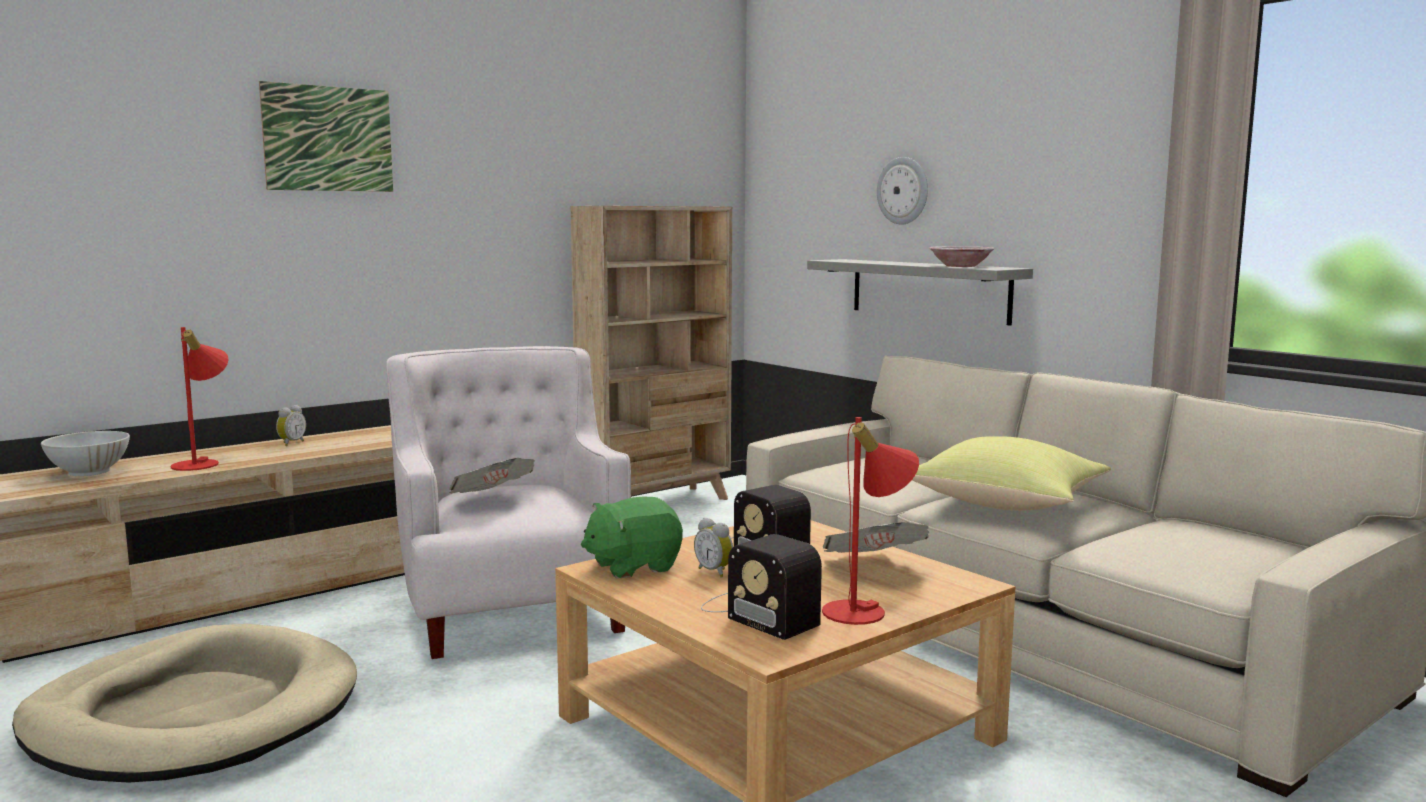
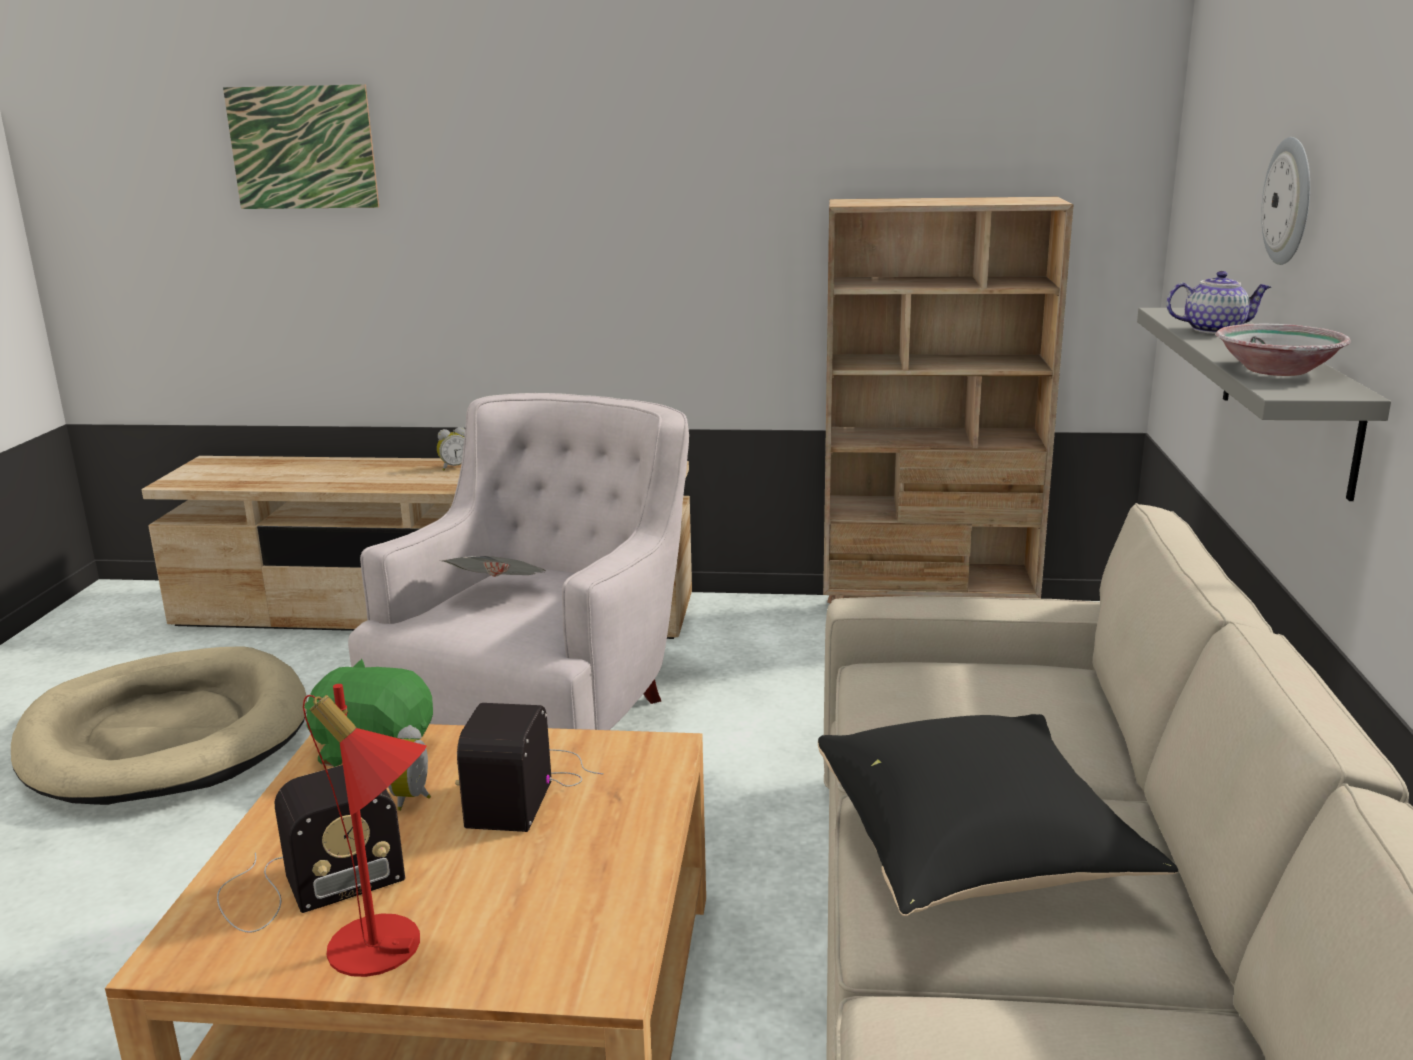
camera: 45 degrees right, 10 degrees up
white bowl [41,431,130,476] -> none
red table lamp [171,327,229,471] -> none
picture [259,81,393,192] -> picture moved to [223,84,379,209]
radio [701,534,822,640] -> radio turned 120 degrees counterclockwise [217,765,405,933]
newspaper [823,522,929,553] -> none
yellow pillow [912,436,1111,511] -> black pillow [818,714,1178,916]
none -> teapot [1166,271,1271,334]

